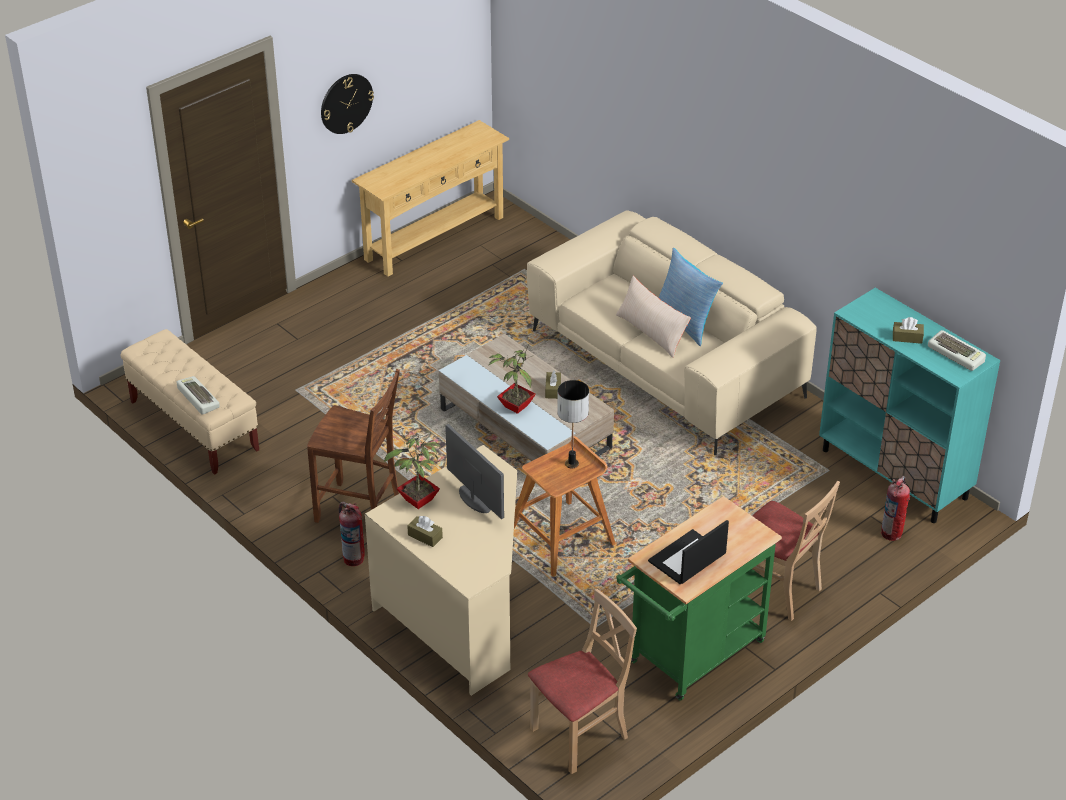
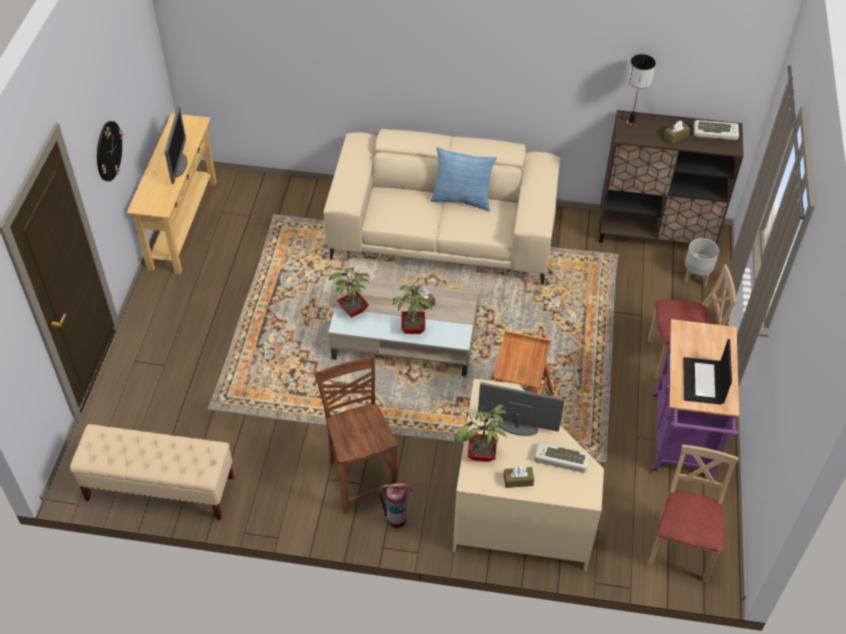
camera: 40 degrees left, 10 degrees up
keyboard [177,376,220,415] -> keyboard moved to [534,442,589,473]
brown chair [307,369,400,523] -> brown chair turned 90 degrees counterclockwise [315,355,398,514]
table lamp [557,380,589,469] -> table lamp moved to [626,54,656,126]
beige pillow [616,276,691,358] -> none
green cart [616,496,782,701] -> purple cart [651,319,739,479]
turquoise cabinet [819,288,1000,523] -> brown cabinet [598,110,744,245]
fire extinguisher [881,476,910,541] -> grey planter [684,238,719,287]
none -> monitor [165,107,188,184]
none -> potted plant [329,261,370,318]

